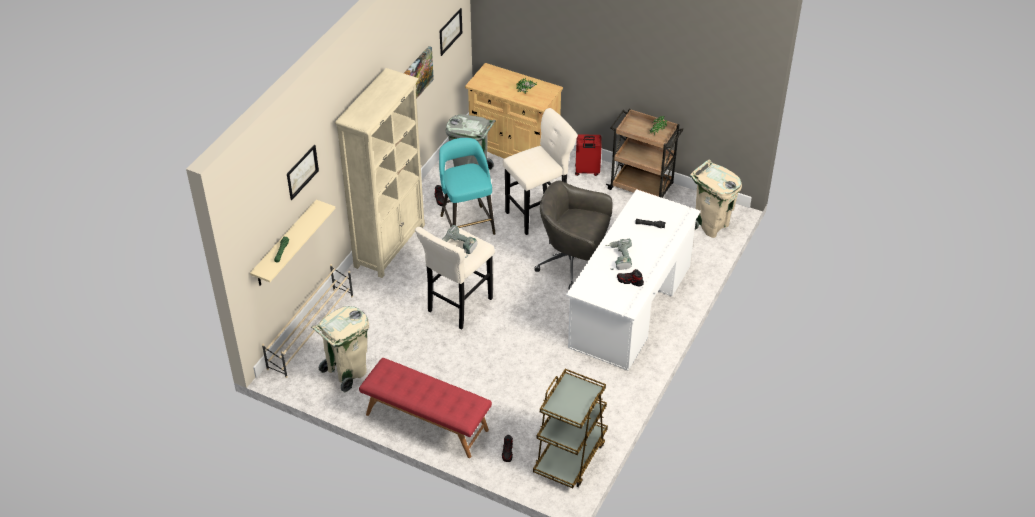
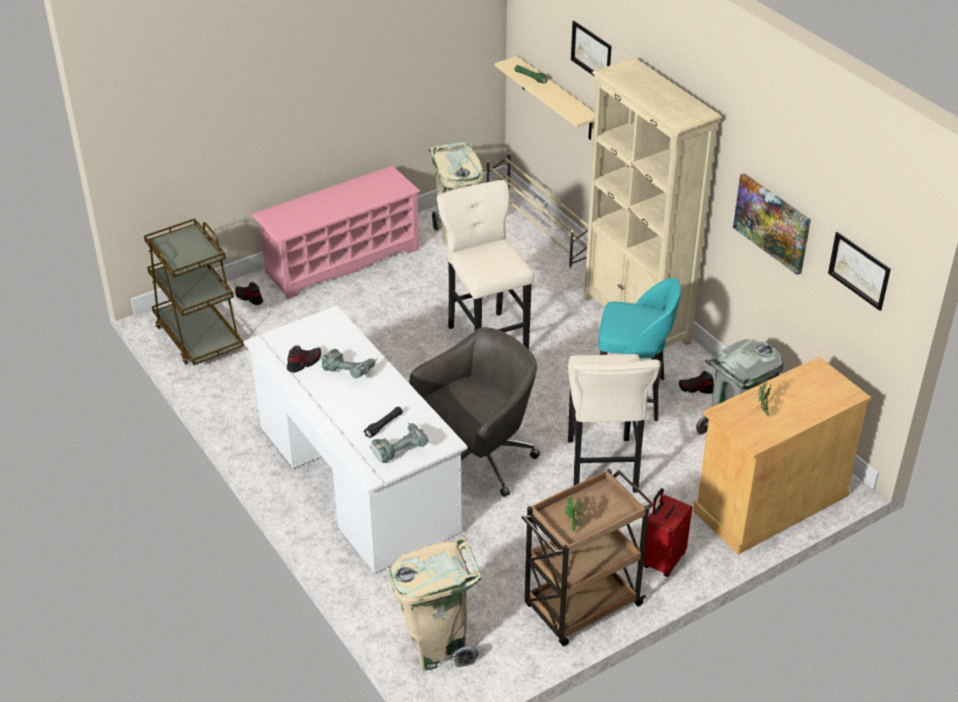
camera: 120 degrees right, 5 degrees down
red bench [359,358,492,458] -> pink shoe rack [252,166,420,300]
power drill [442,225,477,258] -> power drill moved to [370,422,428,463]

